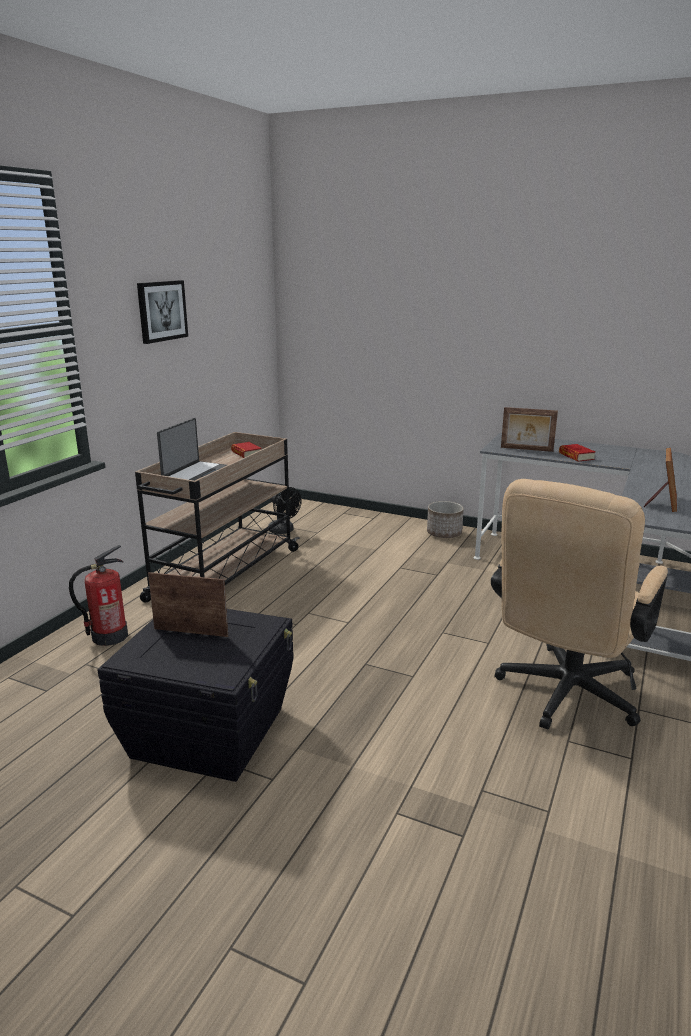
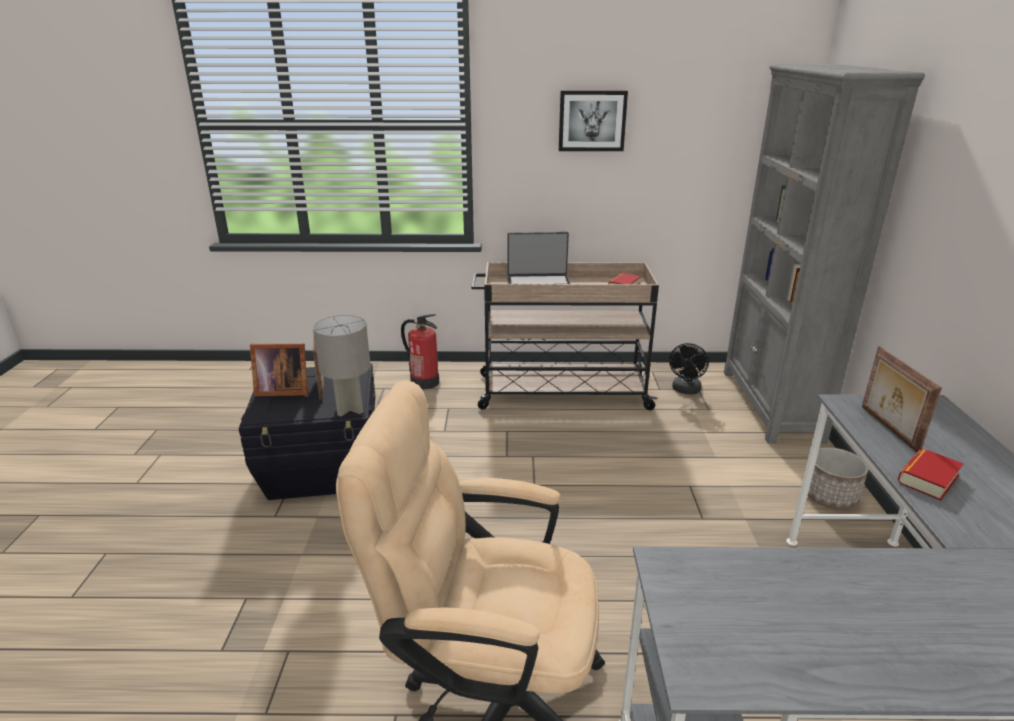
camera: 65 degrees right, 5 degrees up
picture frame [644,448,677,512] -> picture frame moved to [250,343,308,396]
none -> grey table lamp [313,315,371,416]
none -> grey bookcase [724,64,925,444]

